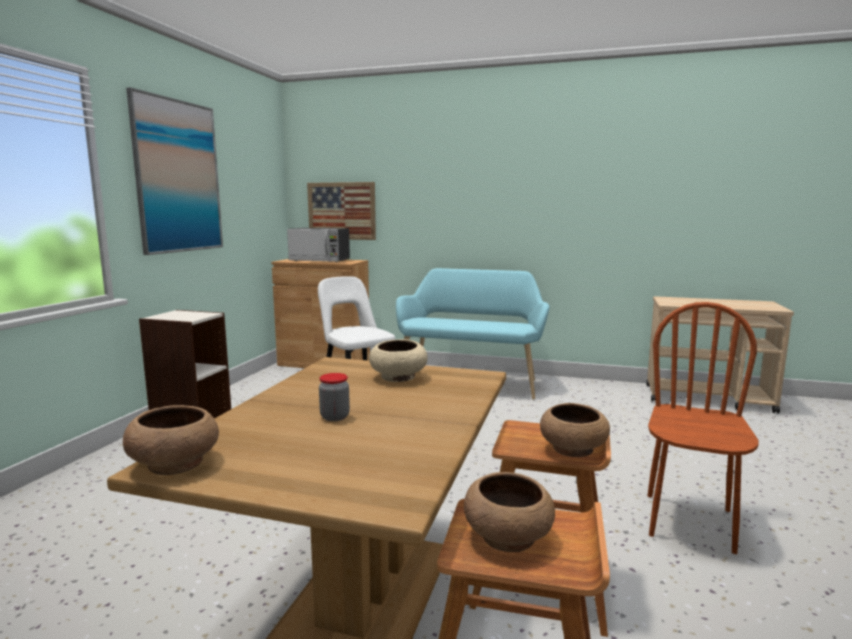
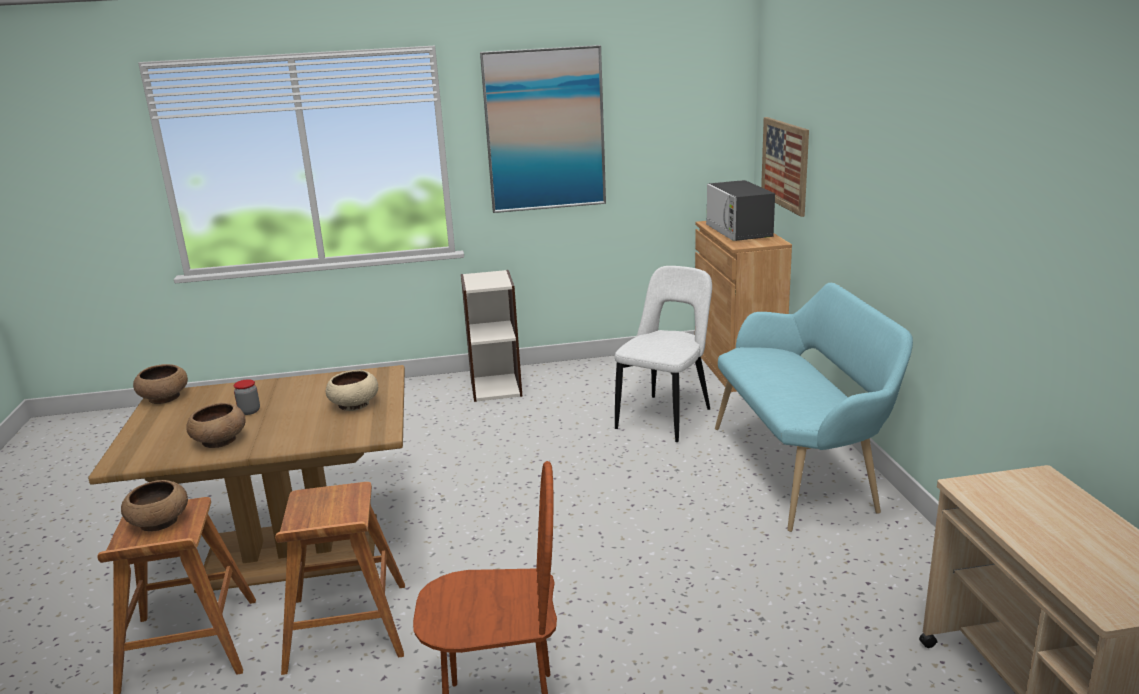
camera: 65 degrees right, 10 degrees up
brown bowl [540,403,610,457] -> brown bowl moved to [186,403,245,448]

